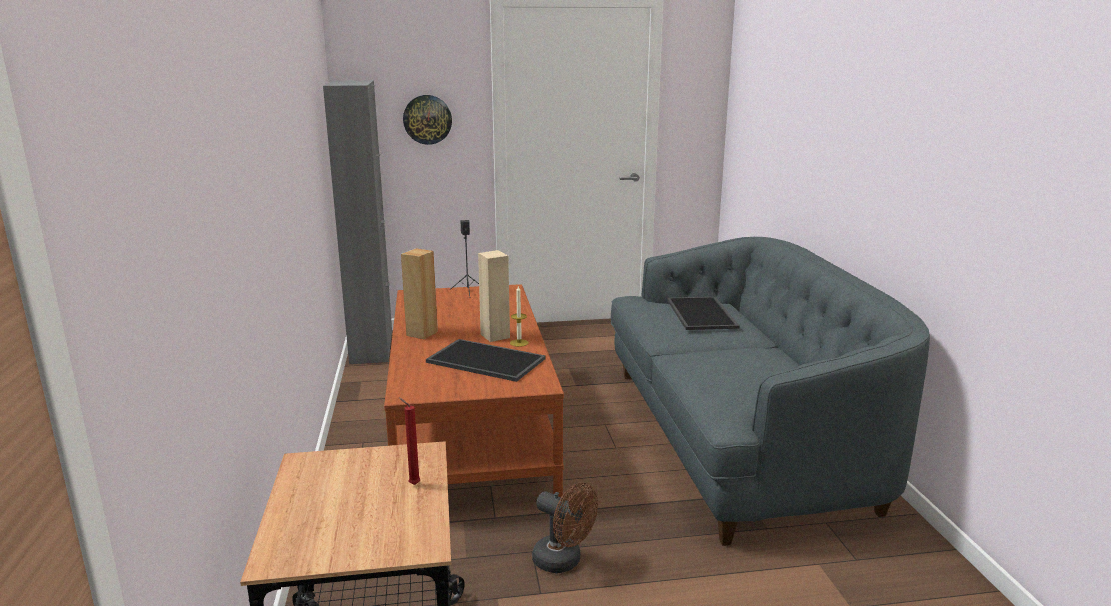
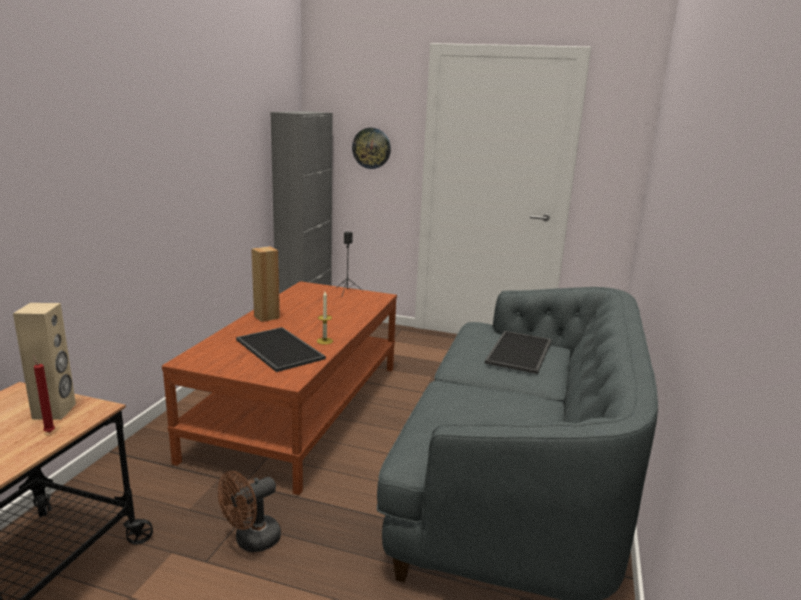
camera: 25 degrees right, 0 degrees up
beige speaker [478,250,510,342] -> beige speaker moved to [13,303,76,420]
brown fan [532,483,598,573] -> brown fan turned 75 degrees clockwise [218,471,281,552]

